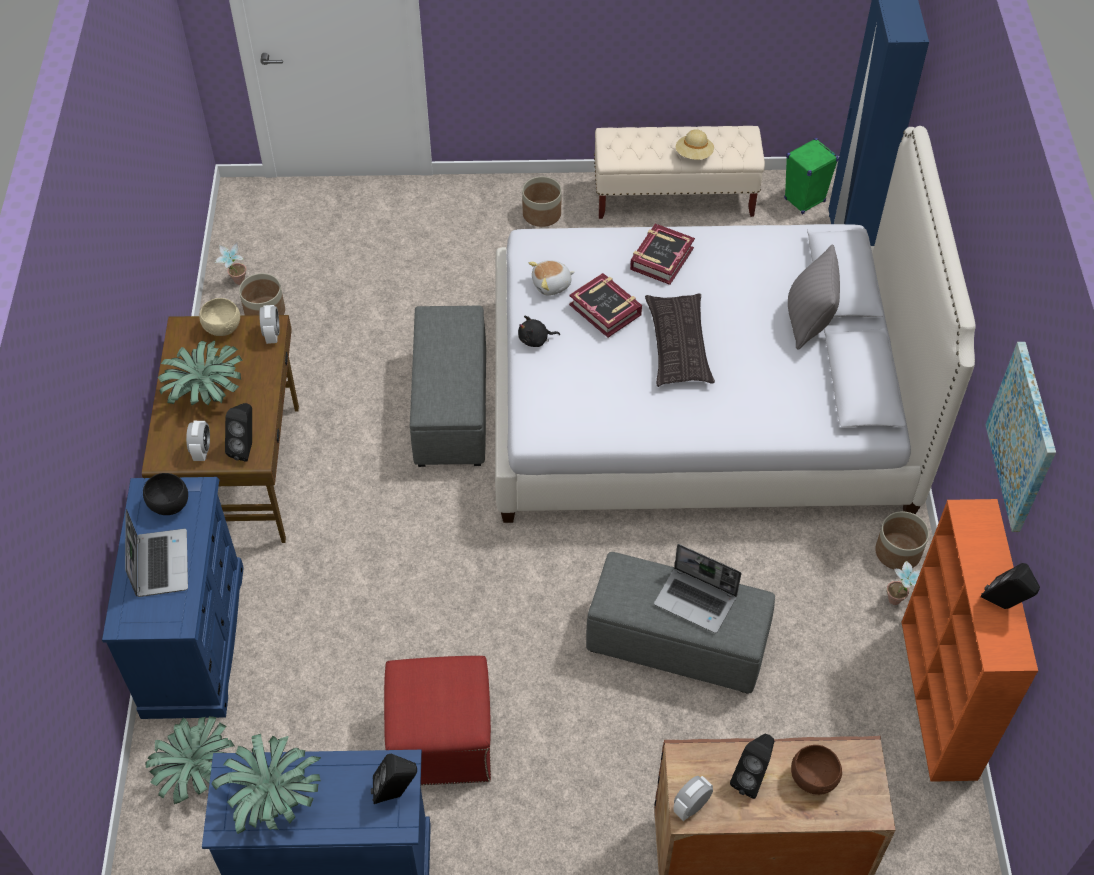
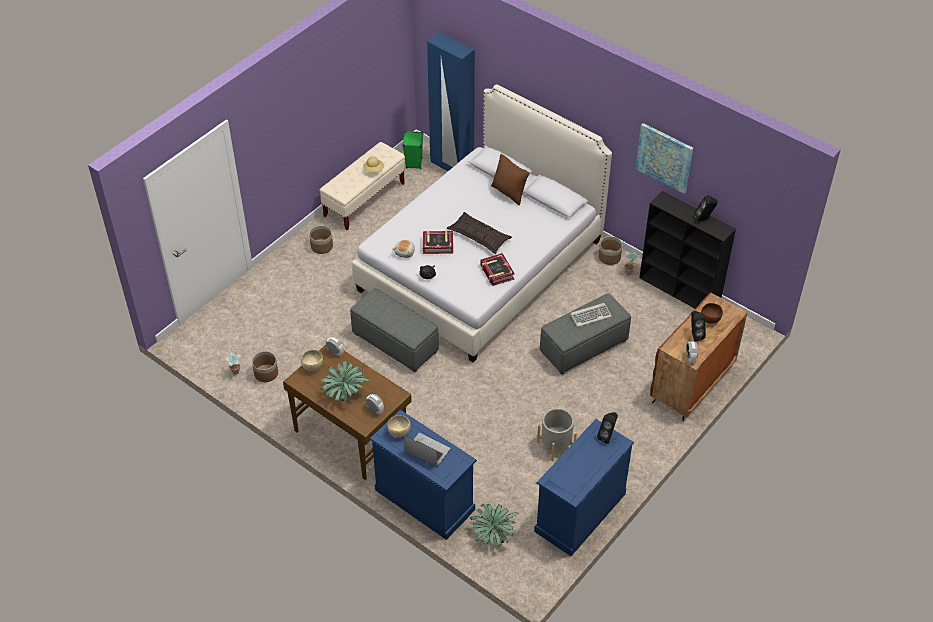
camera: 50 degrees left, 5 degrees down
black bowl [143,473,188,515] -> beige bowl [387,415,411,437]
potted plant [212,734,321,834] -> none
black speaker [225,403,252,462] -> none
red ottoman [384,656,491,785] -> grey planter [537,408,577,461]
book [630,224,695,285] -> book moved to [480,253,515,286]
laptop [654,544,741,633] -> keyboard [570,303,612,327]
grey pillow [788,244,840,350] -> brown pillow [491,154,529,205]
orange bookcase [901,499,1038,782] -> black bookcase [639,191,736,308]

